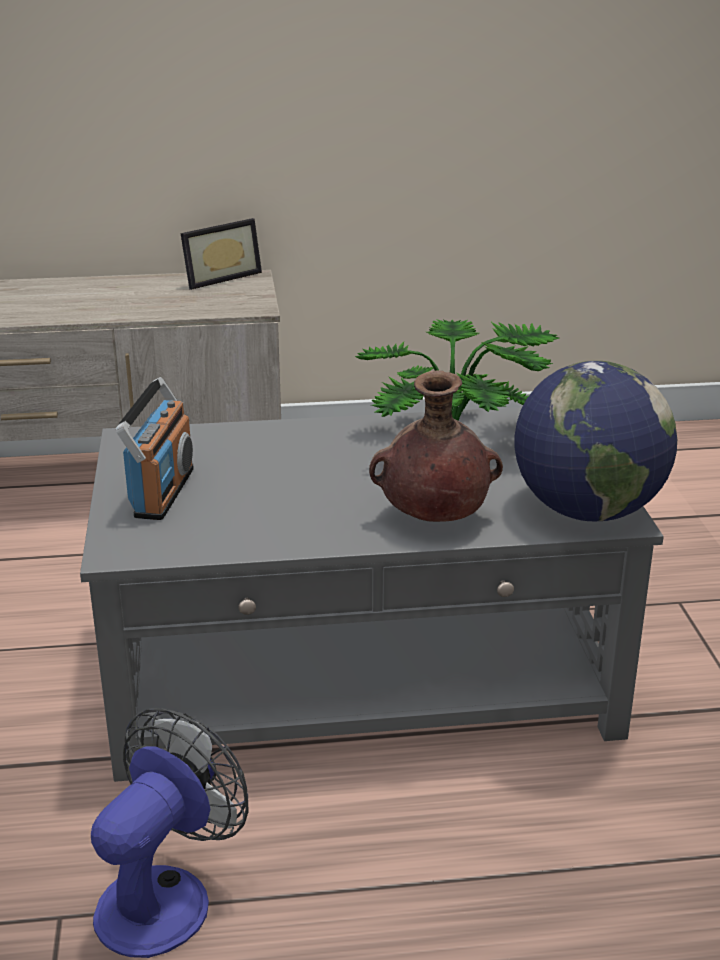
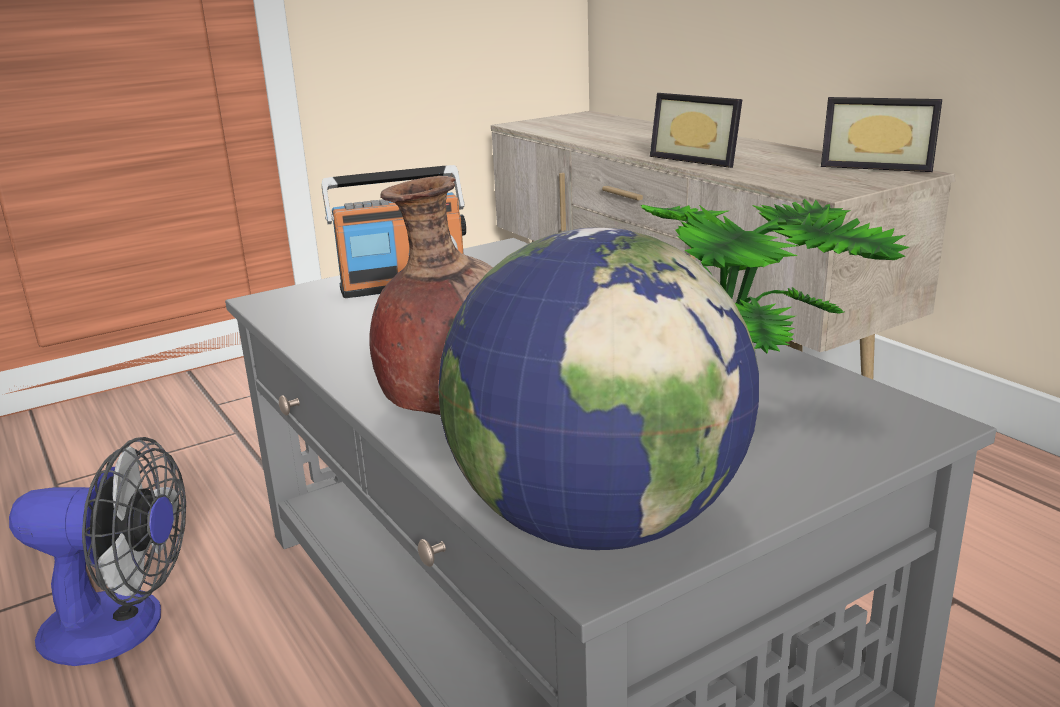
camera: 65 degrees right, 5 degrees down
none -> picture frame [650,93,743,168]

